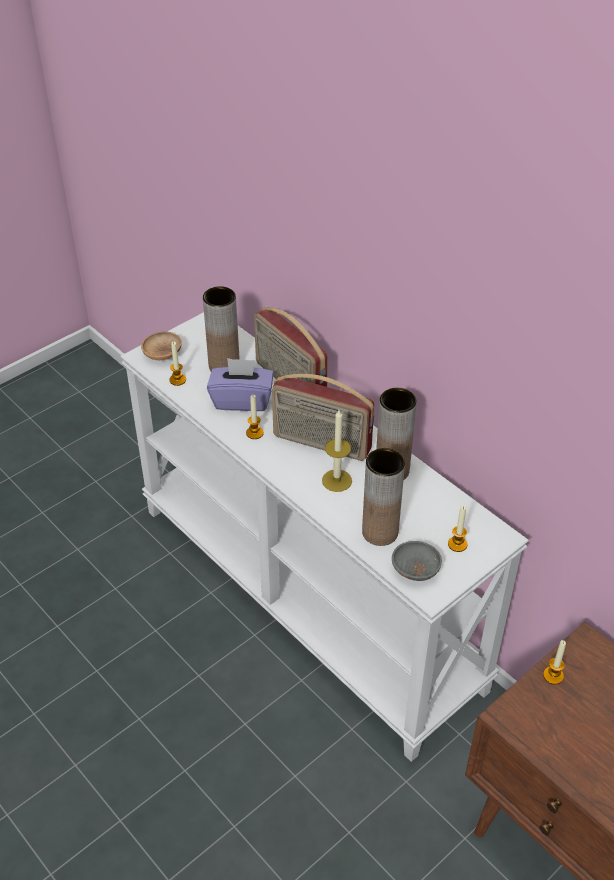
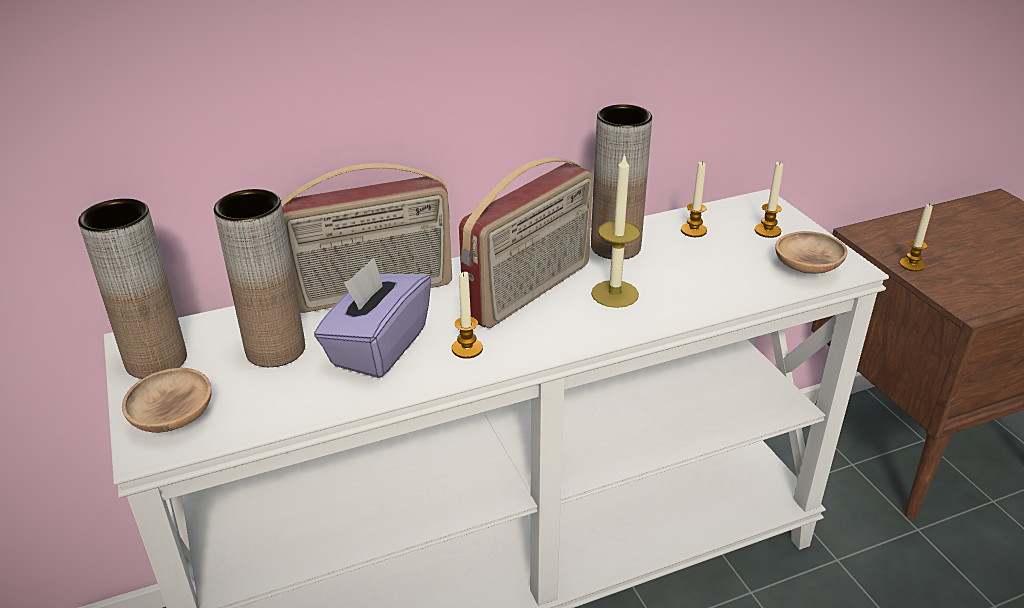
camera: 70 degrees left, 10 degrees down
candle [169,342,186,386] -> candle moved to [681,161,707,237]
brown vase [362,448,405,546] -> brown vase moved to [78,198,187,379]
grey bowl [392,541,442,581] -> brown bowl [775,231,848,274]

